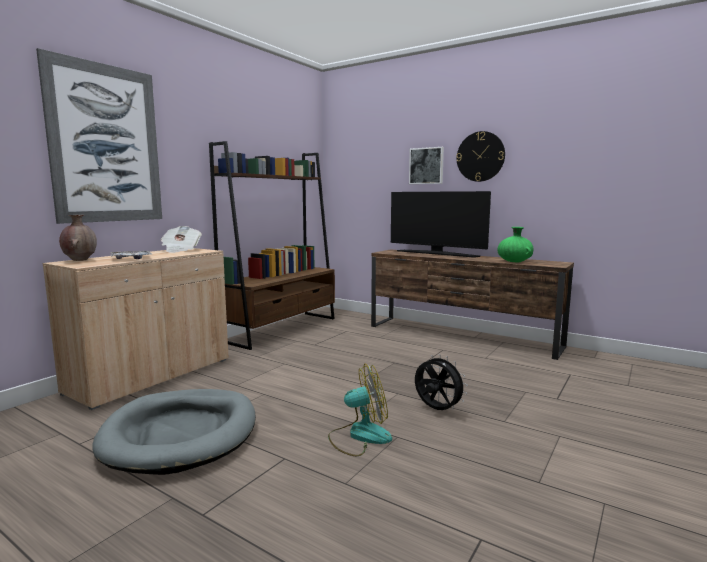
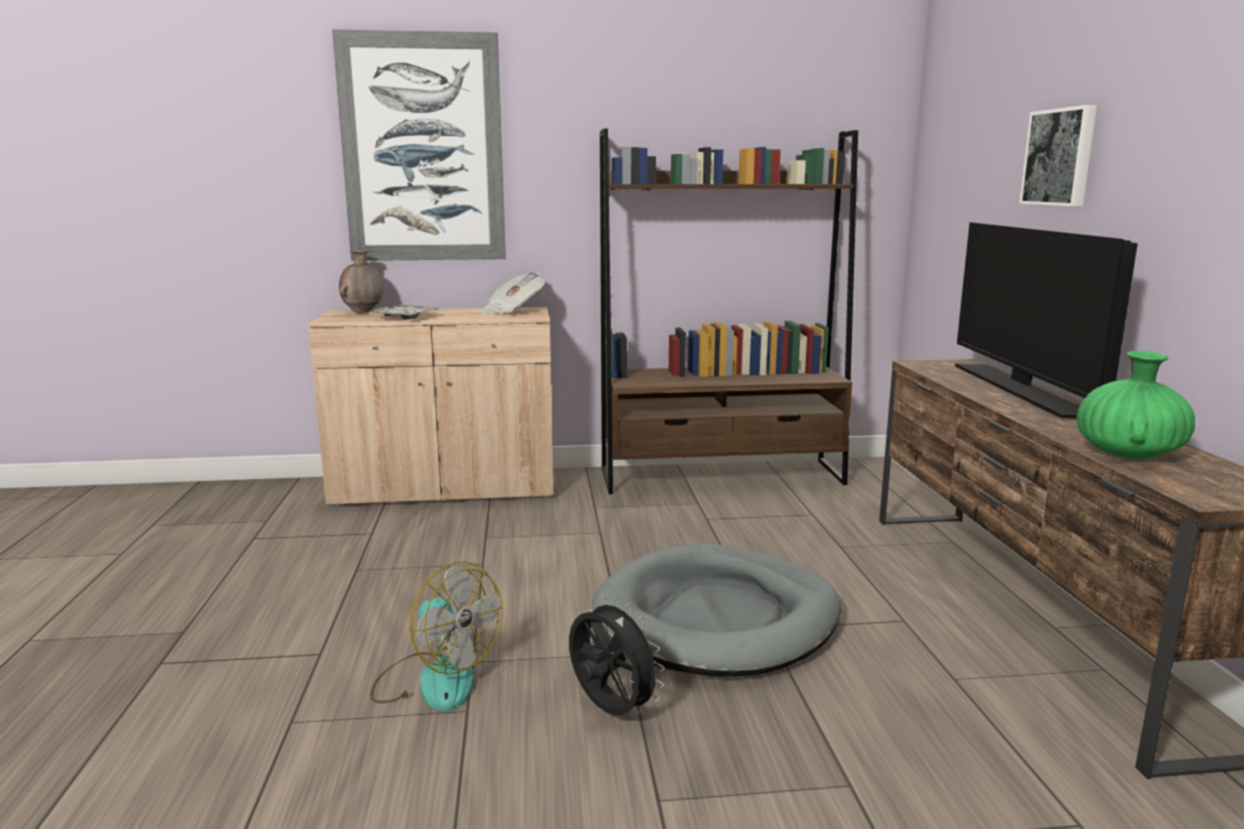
camera: 50 degrees right, 5 degrees up
grey dog bed [92,389,256,475] -> grey dog bed moved to [592,543,841,676]
black fan [415,354,467,410] -> black fan turned 45 degrees counterclockwise [569,597,665,715]
wall clock [456,131,505,182] -> none

